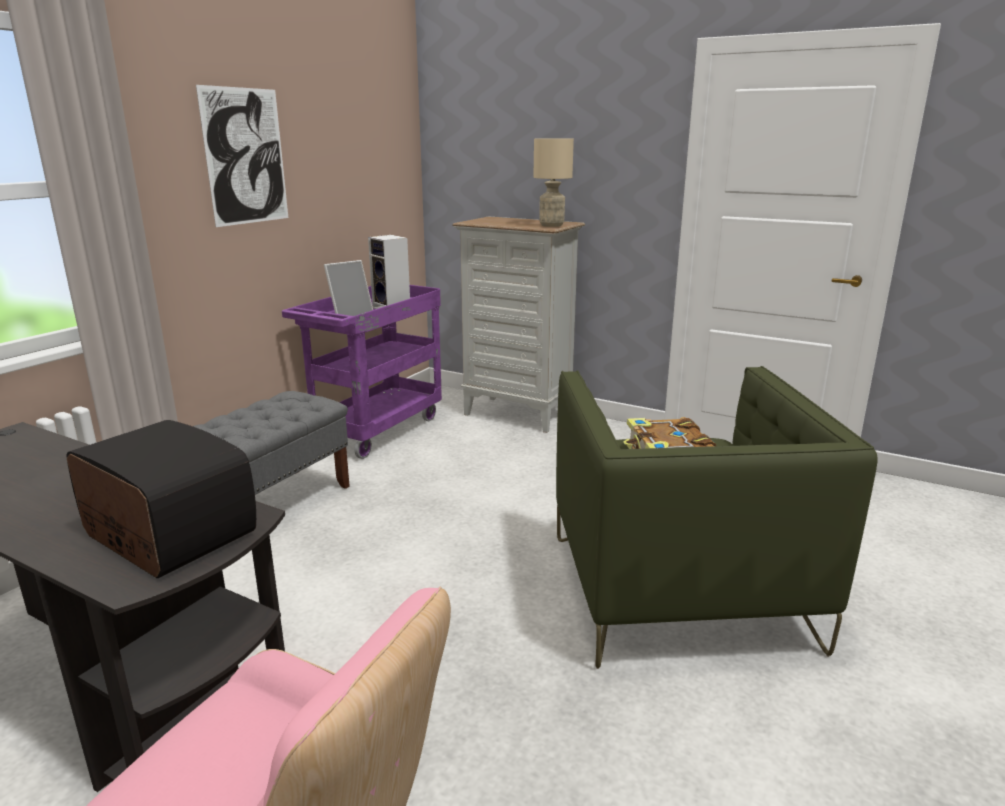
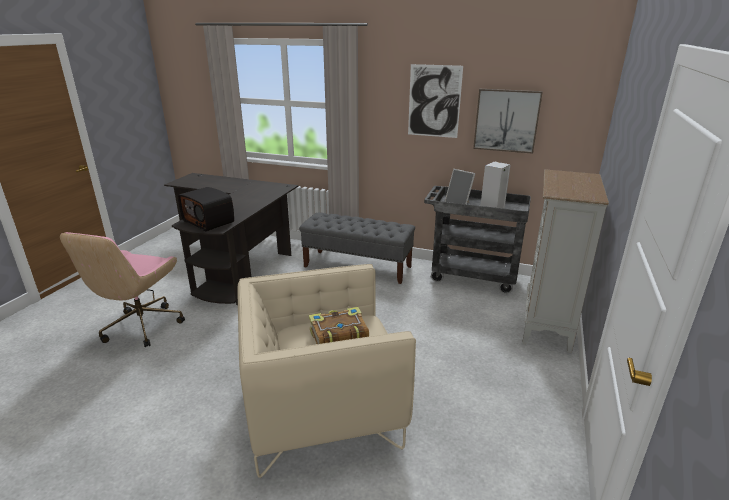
camera: 80 degrees right, 5 degrees up
radio [67,420,256,578] -> radio turned 105 degrees clockwise [178,187,234,231]
purple cart [282,285,442,459] -> black cart [424,186,531,294]
beige table lamp [534,138,574,227] -> none
green armchair [556,366,878,669] -> beige armchair [237,264,416,478]
none -> picture [473,89,543,154]

